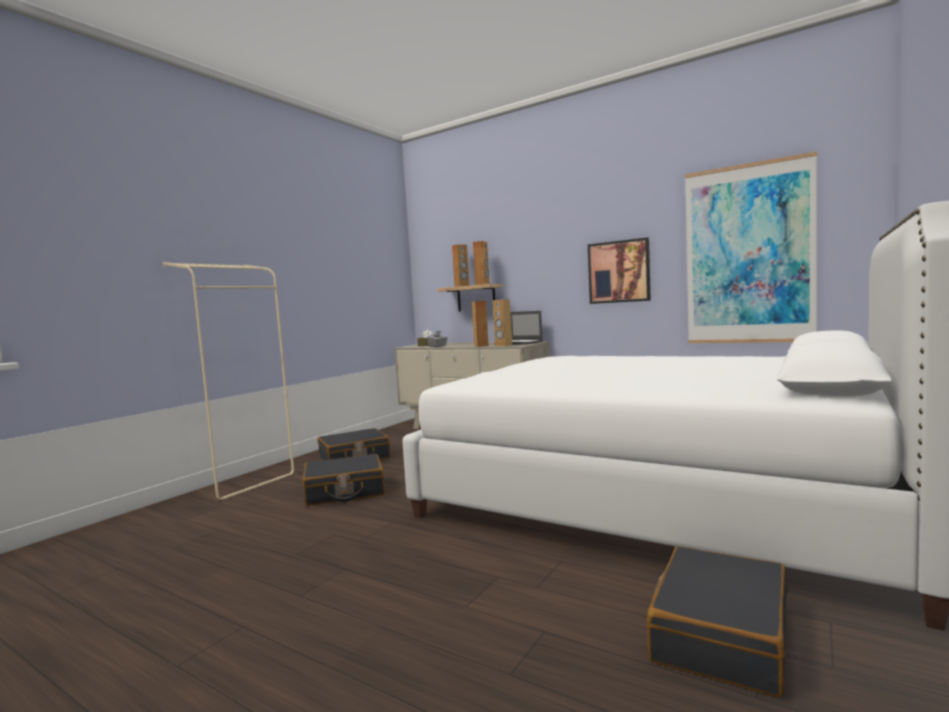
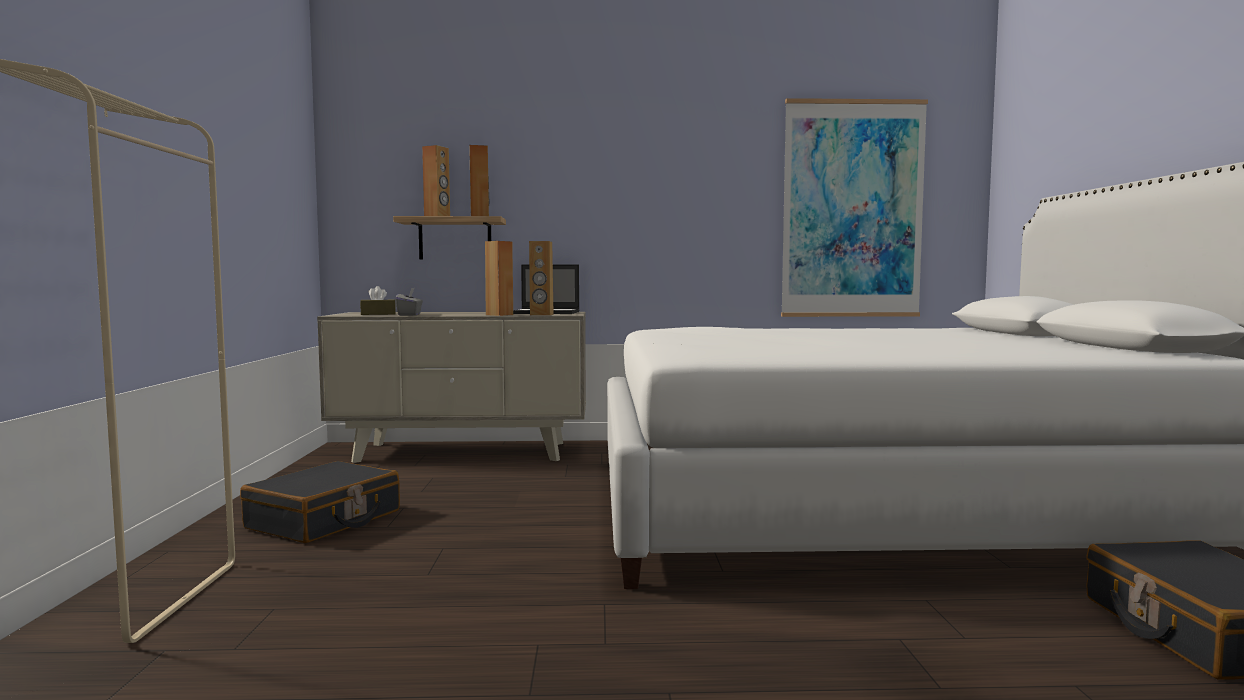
camera: 35 degrees left, 0 degrees up
black suitcase [303,454,385,506] -> none
picture [588,237,651,304] -> none

